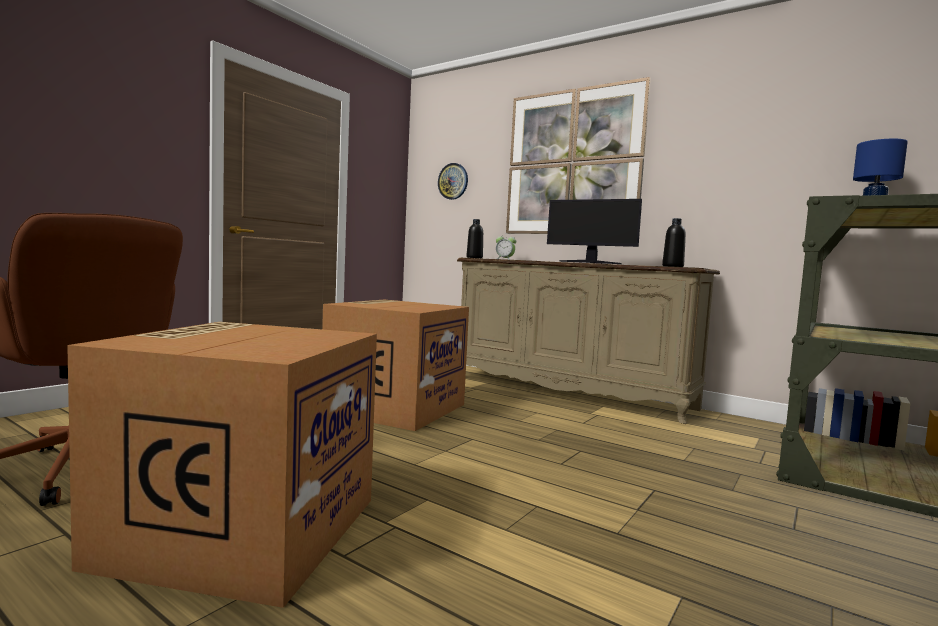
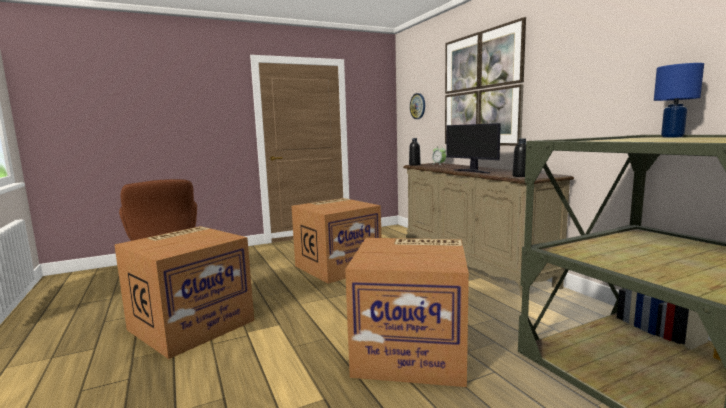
camera: 30 degrees right, 5 degrees up
none -> cardboard box [345,238,469,387]

